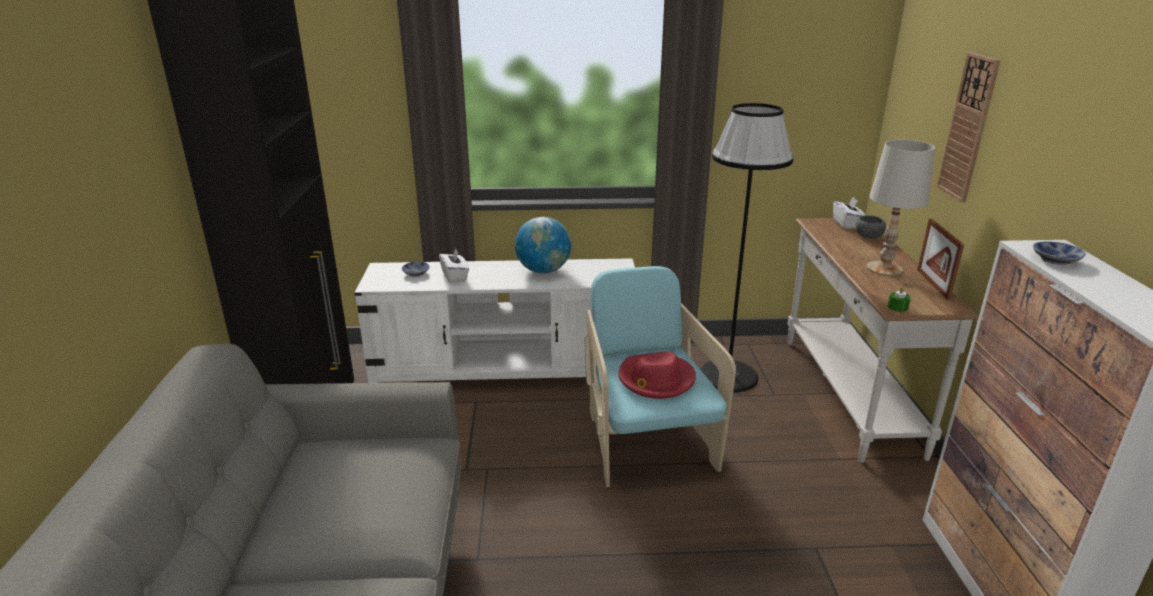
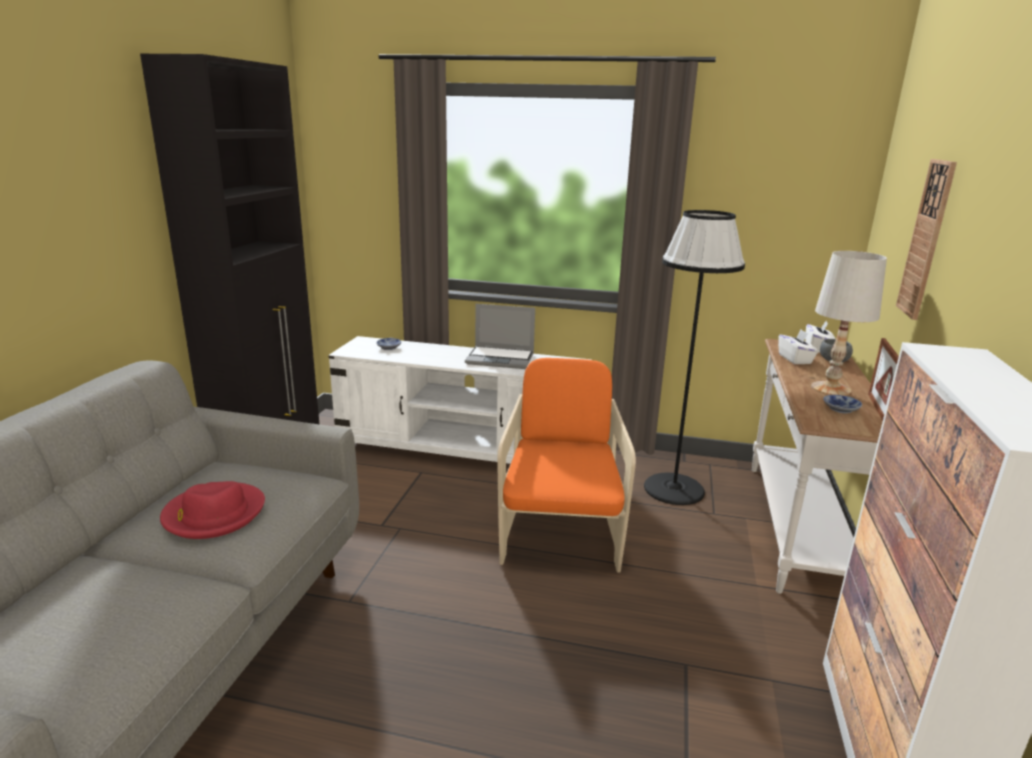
camera: 15 degrees right, 5 degrees down
white tissue box [439,248,469,283] -> white tissue box moved to [778,330,818,364]
globe [515,217,571,273] -> laptop [465,304,535,369]
turquoise armchair [584,266,736,487] -> orange armchair [497,358,636,573]
red hat [618,351,696,399] -> red hat moved to [160,481,265,539]
green candle [888,286,911,312] -> none
bowl [1033,241,1086,265] -> bowl moved to [823,395,862,414]

